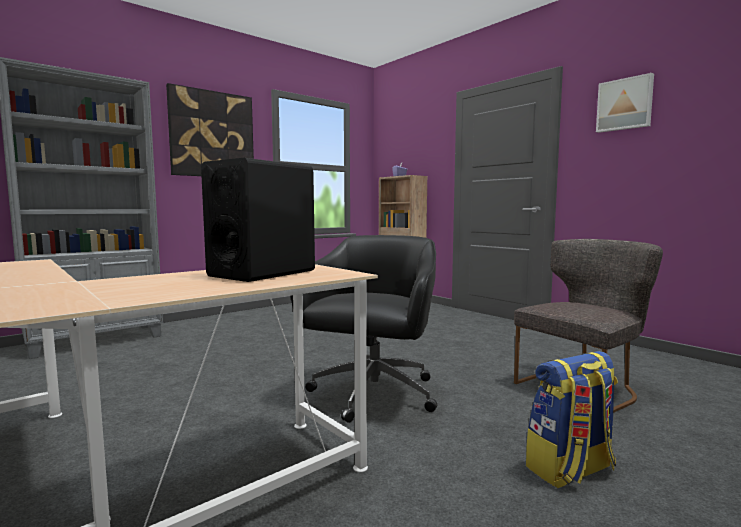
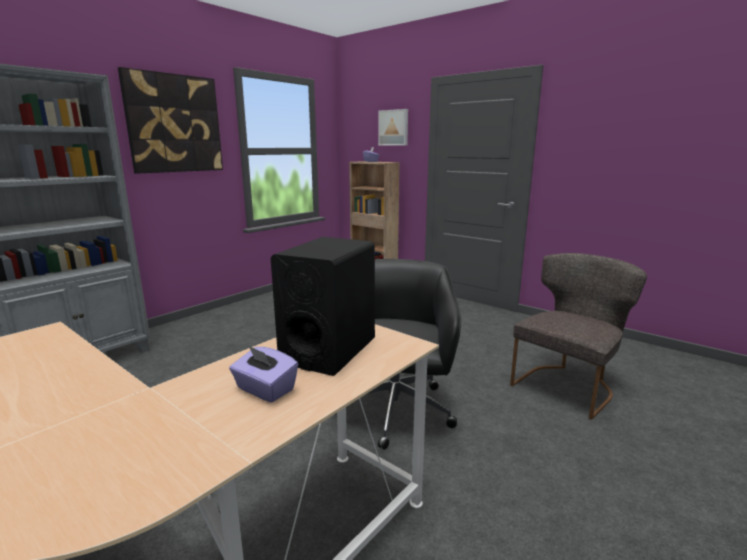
camera: 10 degrees left, 10 degrees up
backpack [526,351,618,488] -> none
picture [596,73,654,133] -> picture moved to [378,109,408,145]
none -> purple tissue box [229,345,298,402]

